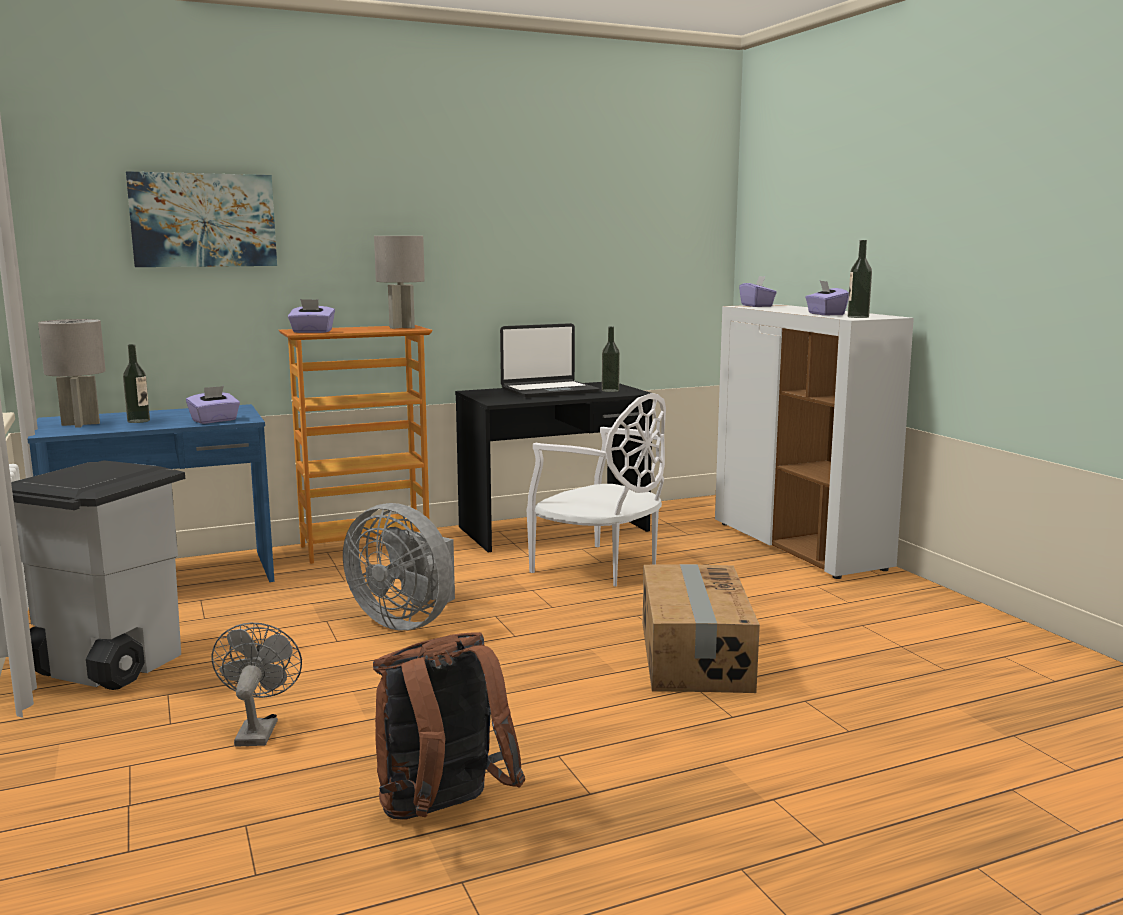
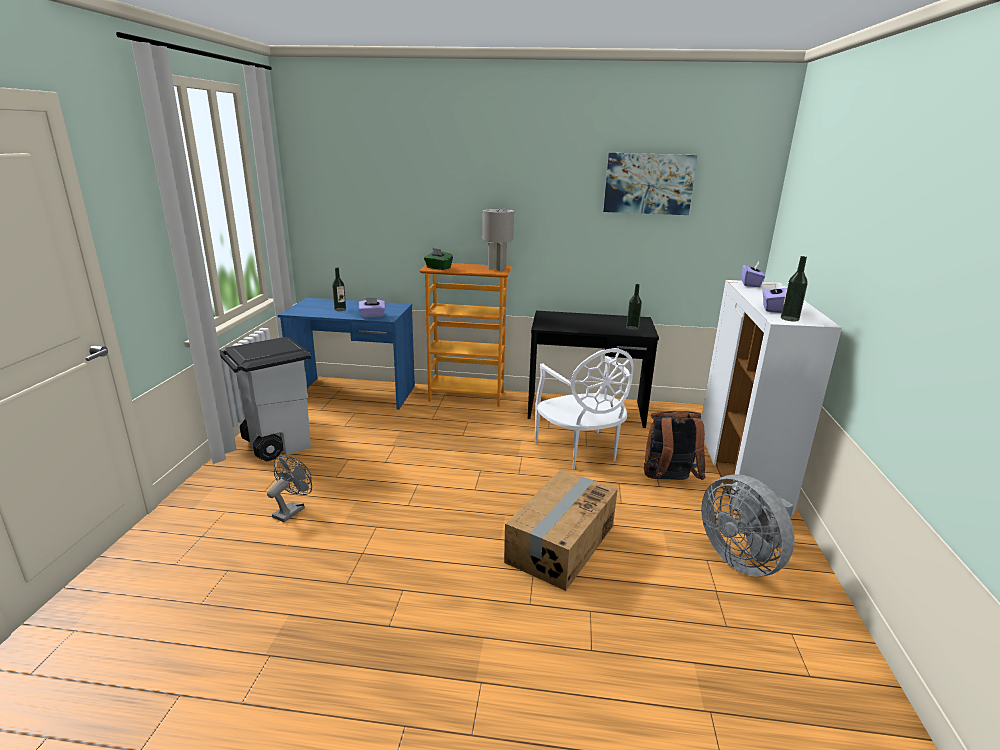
camera: 30 degrees right, 10 degrees up
grey table lamp [38,319,106,428] -> none
picture [126,171,277,267] -> picture moved to [603,153,697,215]
purple tissue box [288,299,335,333] -> green tissue box [424,248,453,270]
grey fan [343,503,455,631] -> grey fan moved to [701,474,795,577]
brown backpack [373,632,525,820] -> brown backpack moved to [644,411,706,480]
laptop [500,323,600,398] -> none

